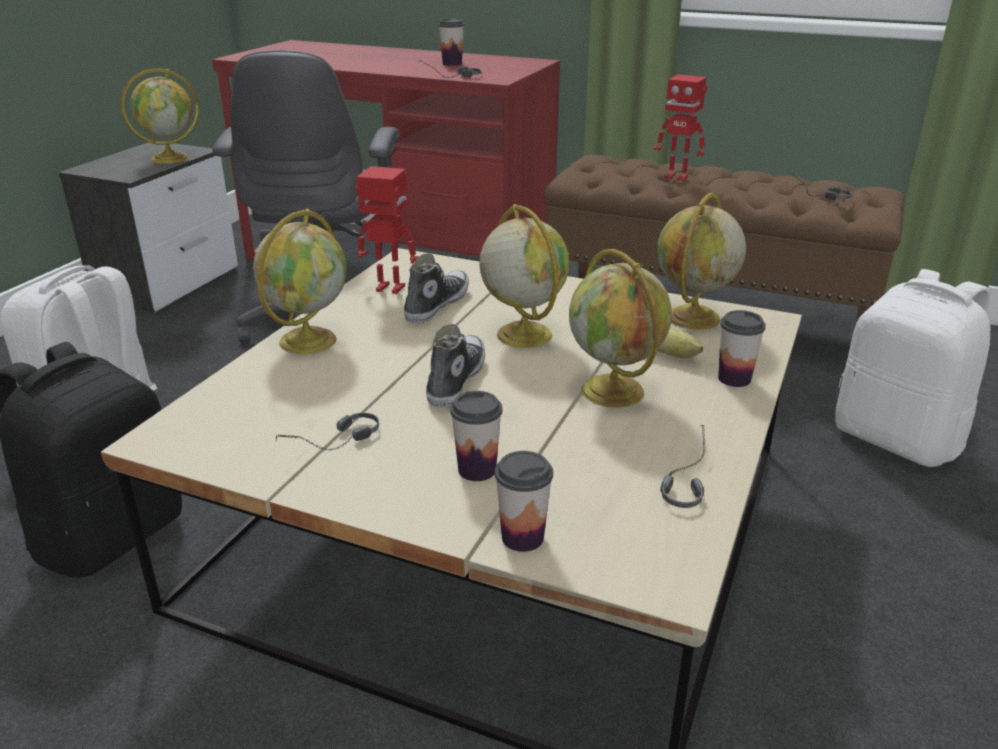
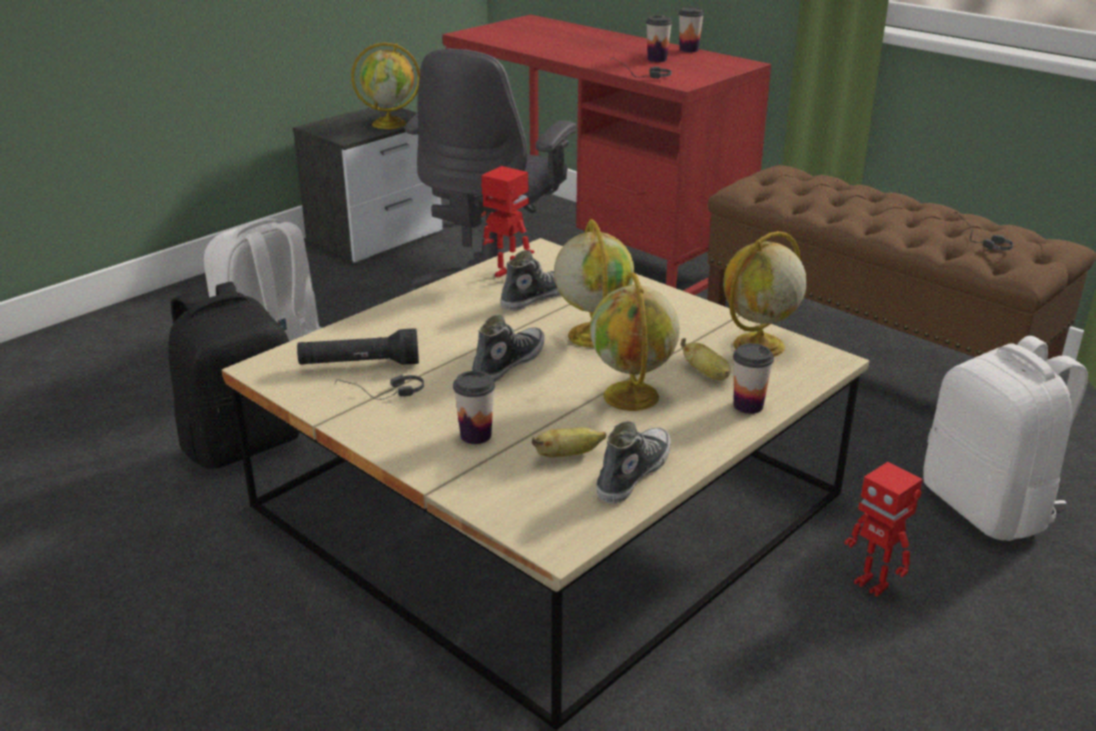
camera: 20 degrees right, 0 degrees up
globe [253,209,347,354] -> none
cup [495,451,553,552] -> cup moved to [679,7,704,52]
toy robot [654,74,707,181] -> toy robot moved to [844,462,923,597]
headphones [661,425,706,508] -> shoe [596,421,671,503]
none -> black flashlight [297,328,419,365]
none -> banana [532,427,606,457]

